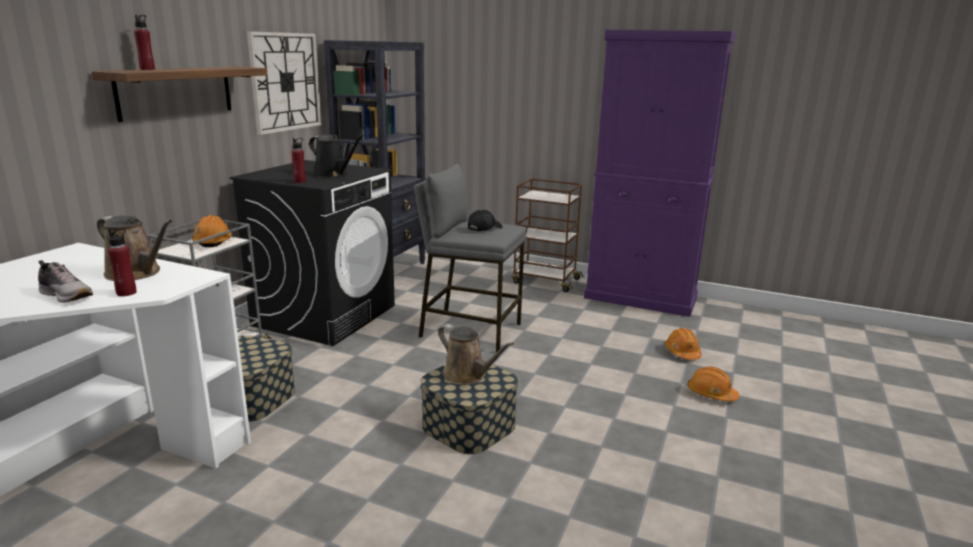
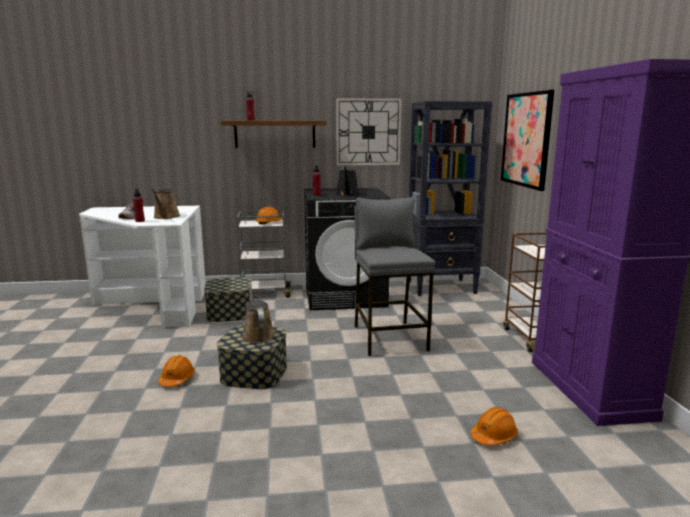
camera: 60 degrees right, 5 degrees down
brown watering can [438,324,514,385] -> brown watering can turned 150 degrees clockwise [242,283,275,343]
black cap [468,210,503,231] -> none
orange hard hat [687,367,739,402] -> orange hard hat moved to [158,355,195,387]
none -> picture [501,90,554,191]

